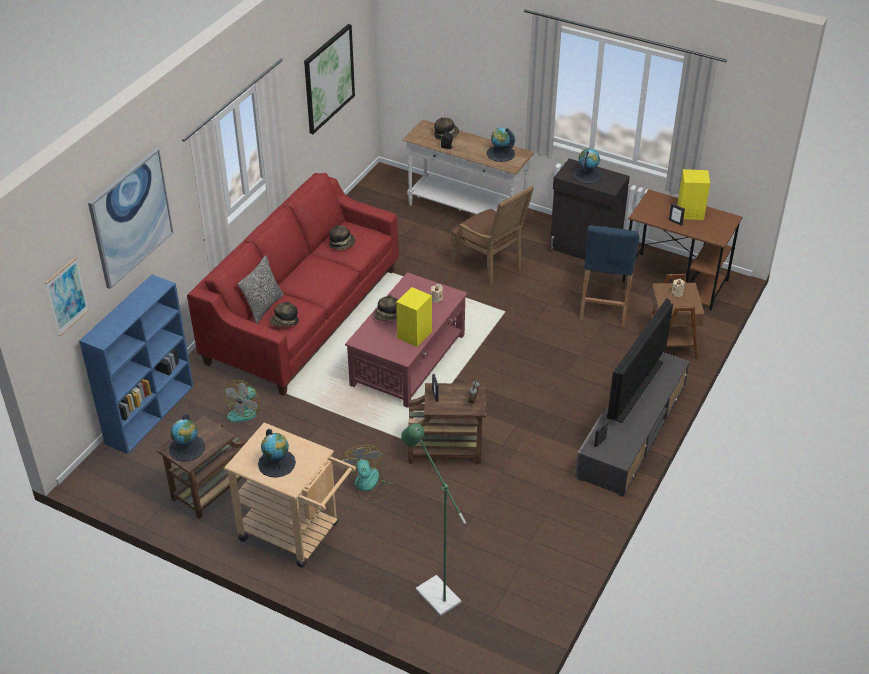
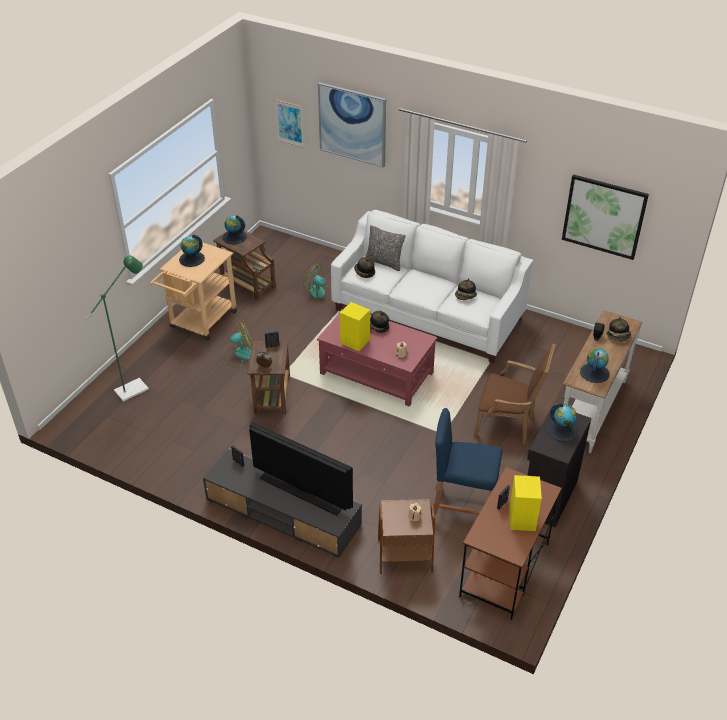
camera: 90 degrees right, 0 degrees up
blue bookcase [79,275,193,454] -> none
red sofa [187,173,399,396] -> white sofa [331,210,534,363]
brown armchair [450,186,534,286] -> brown armchair turned 120 degrees counterclockwise [474,343,556,444]

